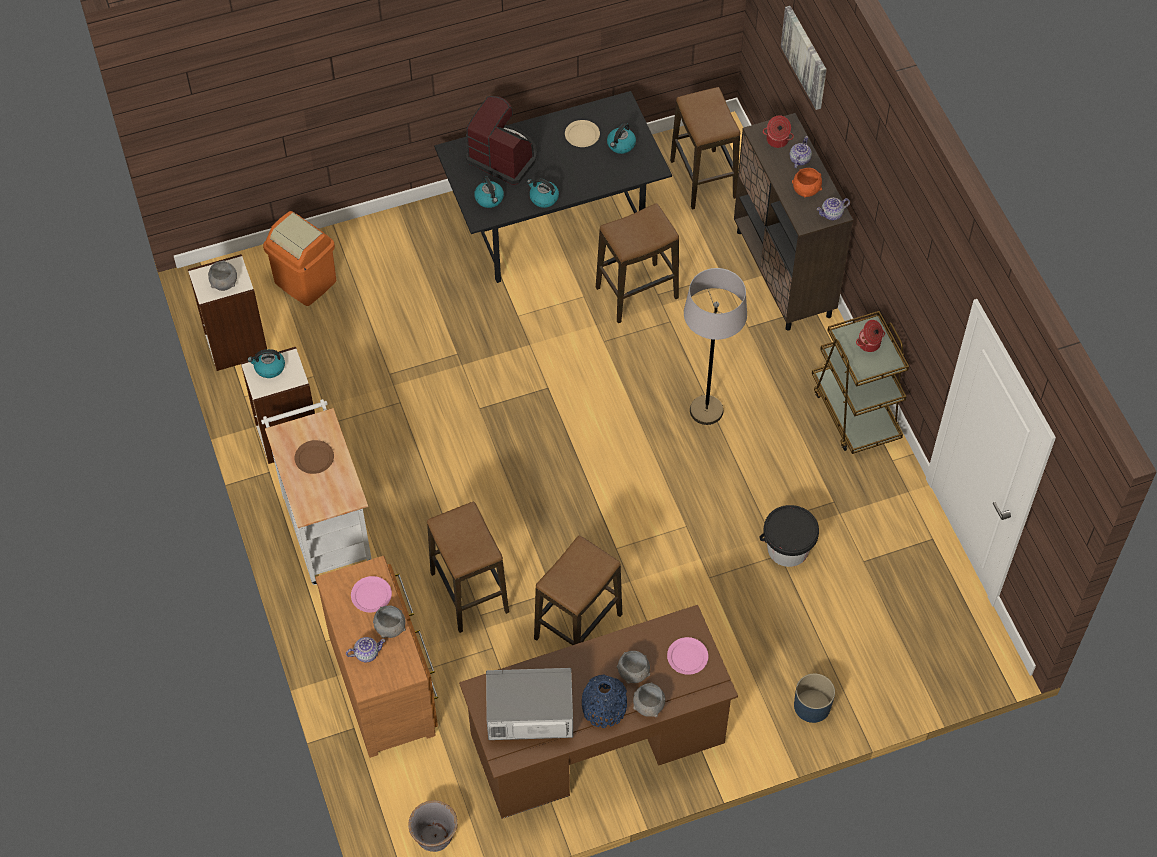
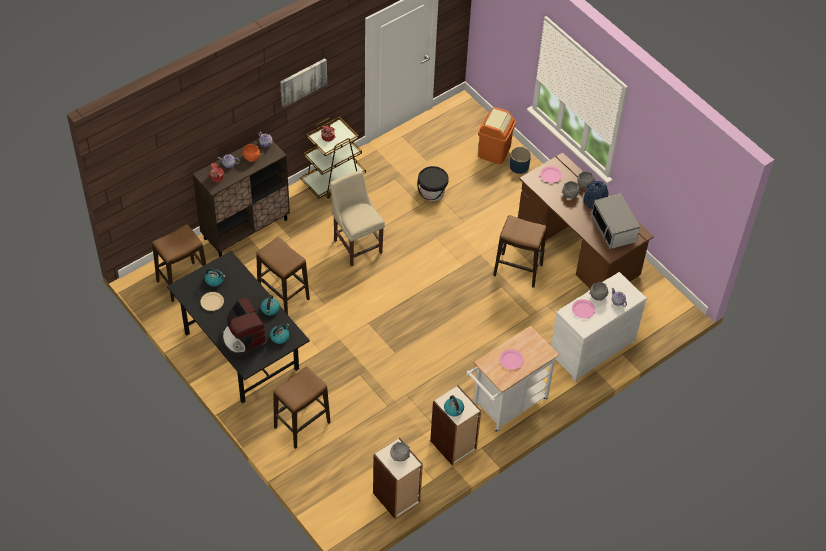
camera: 110 degrees left, 5 degrees down
orange trash can [263,211,336,306] -> orange trash can moved to [478,107,516,164]
brown plate [295,440,334,474] -> pink plate [500,349,524,370]
brown dresser [315,556,438,758] -> white dresser [551,272,647,382]
grey planter [408,800,458,852] -> none
stool [427,502,509,633] -> stool moved to [273,366,331,449]
coffee machine [466,96,537,185] -> coffee machine turned 45 degrees counterclockwise [221,297,268,356]
grey floor lamp [684,268,747,425] -> beige chair [330,170,385,266]
picture [781,6,827,110] -> picture moved to [280,58,327,108]

